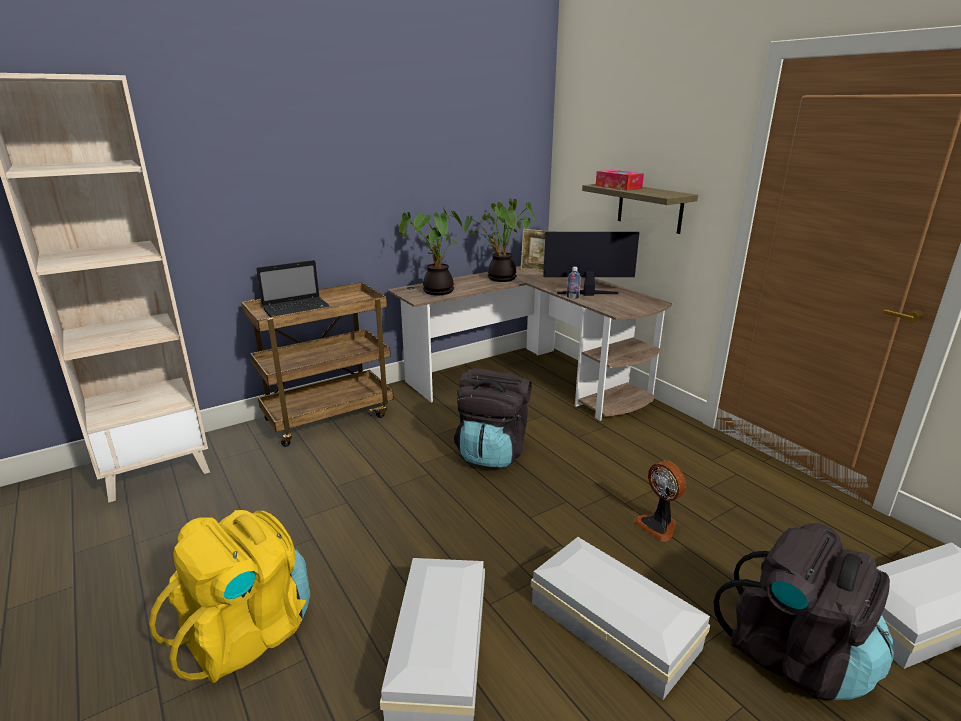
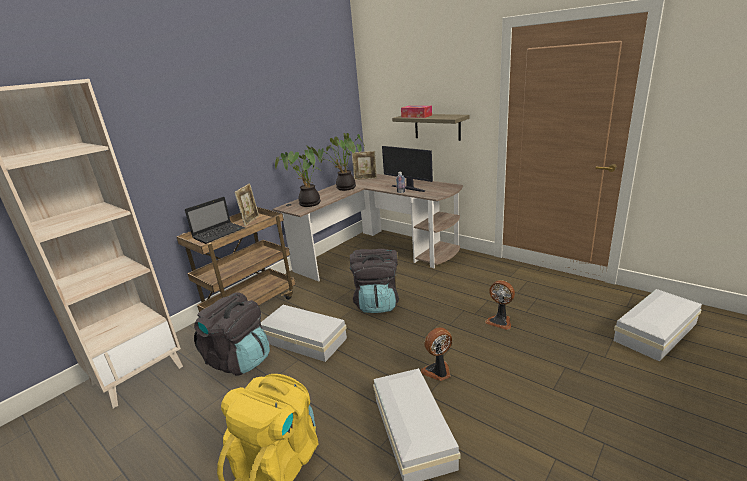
camera: 15 degrees left, 0 degrees up
white storage box [531,537,710,700] -> white storage box moved to [261,305,347,362]
monitor [543,232,639,296] -> monitor turned 120 degrees counterclockwise [382,146,433,192]
black backpack [714,523,894,700] -> black backpack moved to [194,292,270,376]
none -> picture frame [234,183,259,226]
none -> fan [421,327,452,381]

